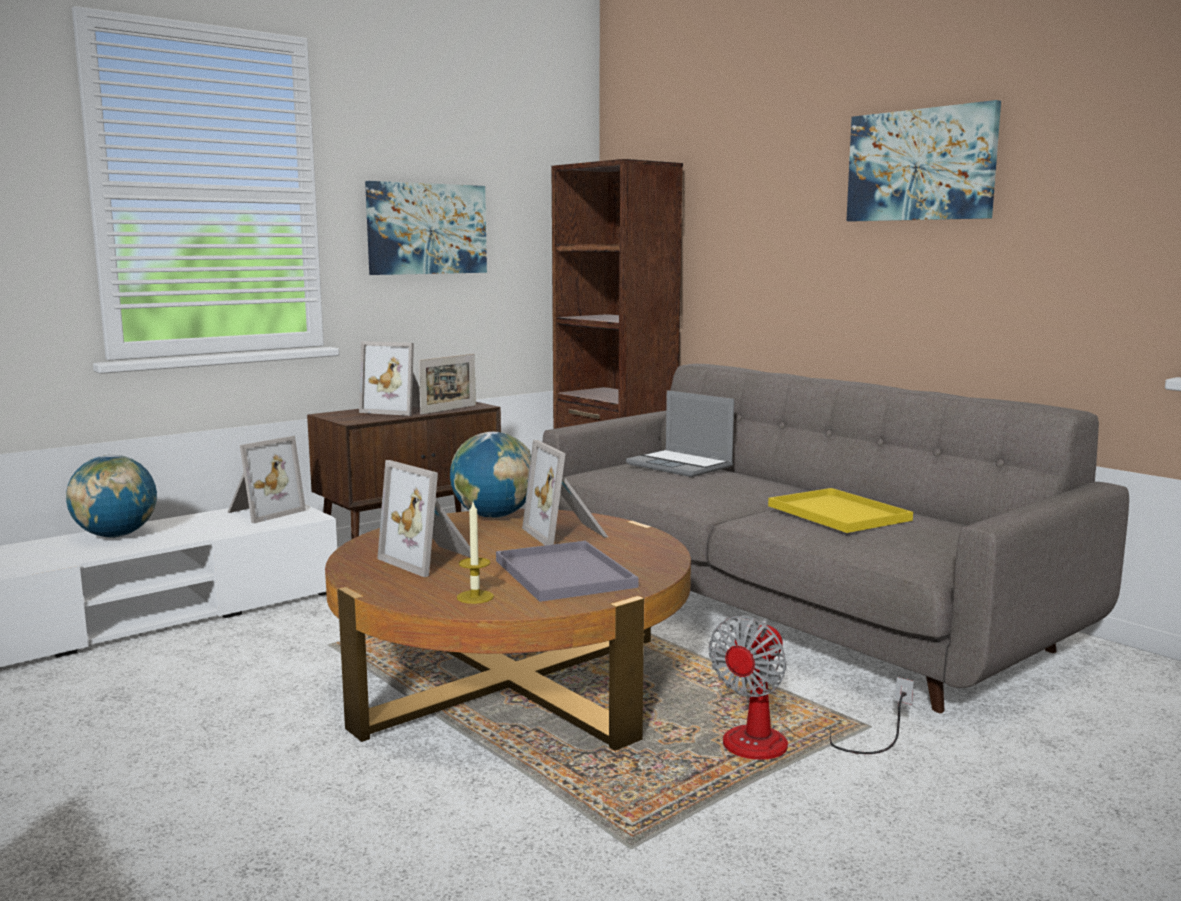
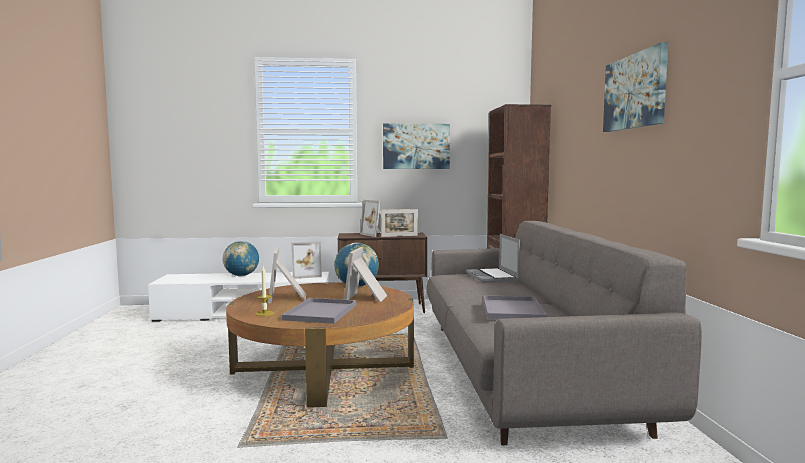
camera: 35 degrees right, 5 degrees down
fan [709,615,914,760] -> none
yellow tray [768,488,913,533] -> grey tray [483,295,547,319]

